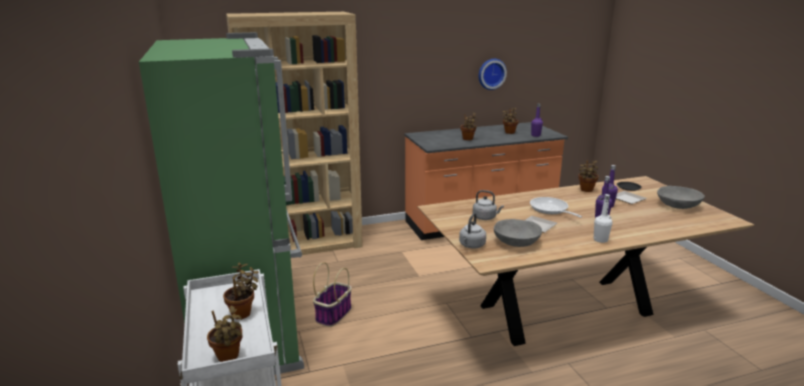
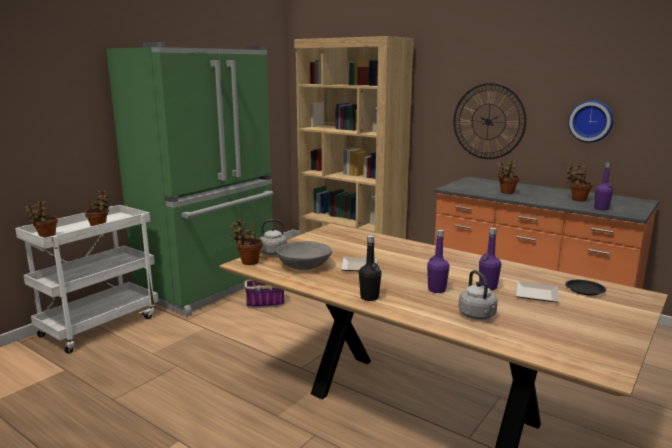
camera: 55 degrees right, 5 degrees down
grey kettle [473,190,504,220] -> grey kettle moved to [459,270,498,320]
frying pan [530,197,583,218] -> none
potted plant [578,160,599,192] -> potted plant moved to [228,220,263,265]
white bottle [594,194,612,243] -> black bottle [359,235,381,301]
grey bowl [657,186,705,209] -> none
none -> wall clock [453,83,527,159]

